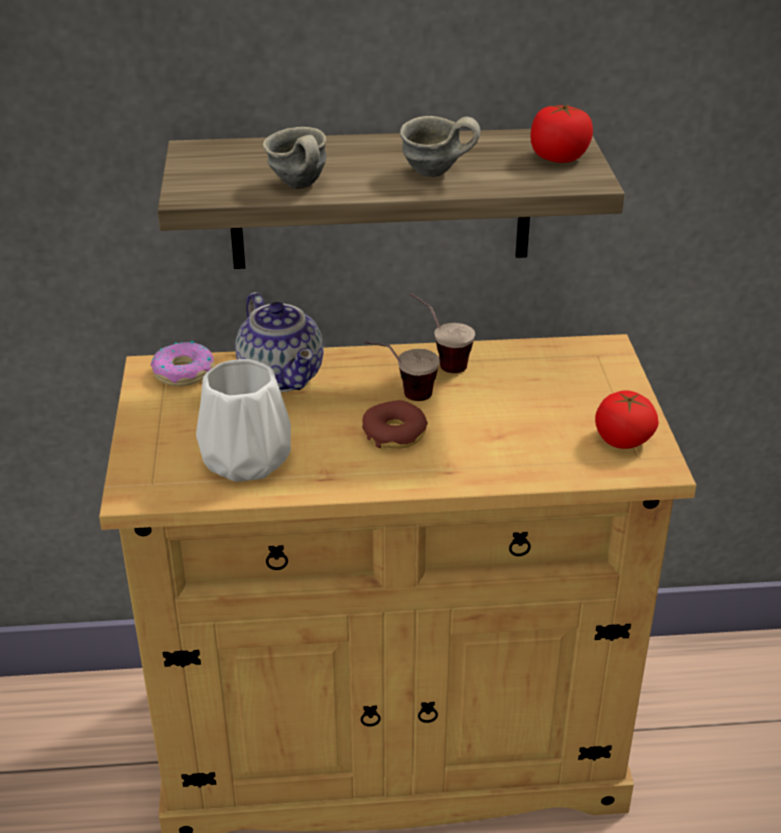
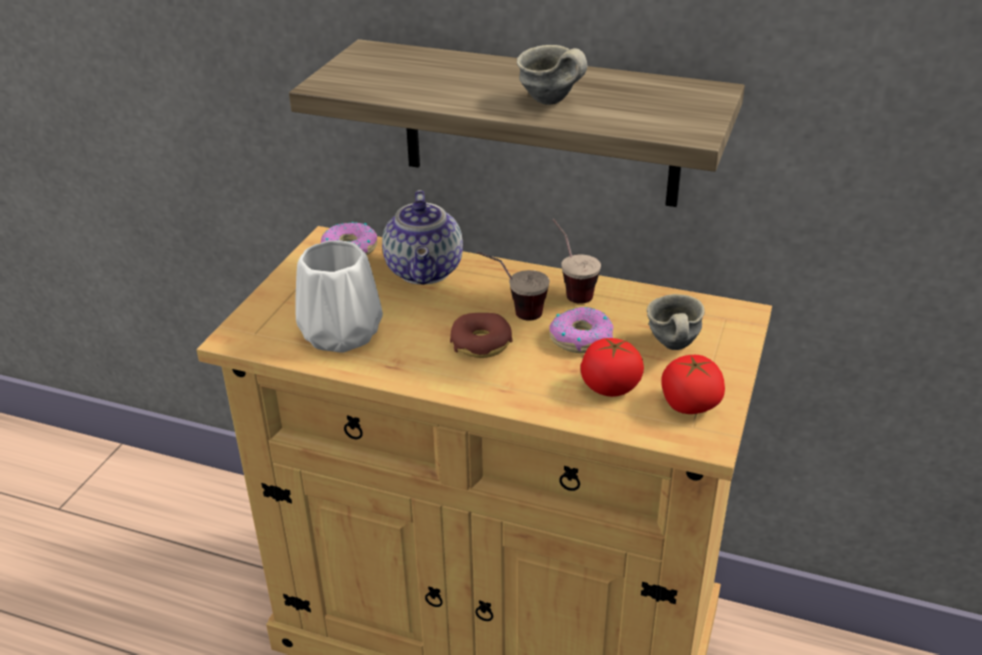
camera: 25 degrees right, 0 degrees up
grey mug [263,127,327,189] -> grey mug moved to [647,294,705,350]
tomato [530,104,593,163] -> tomato moved to [580,338,644,397]
none -> donut [549,307,614,353]

